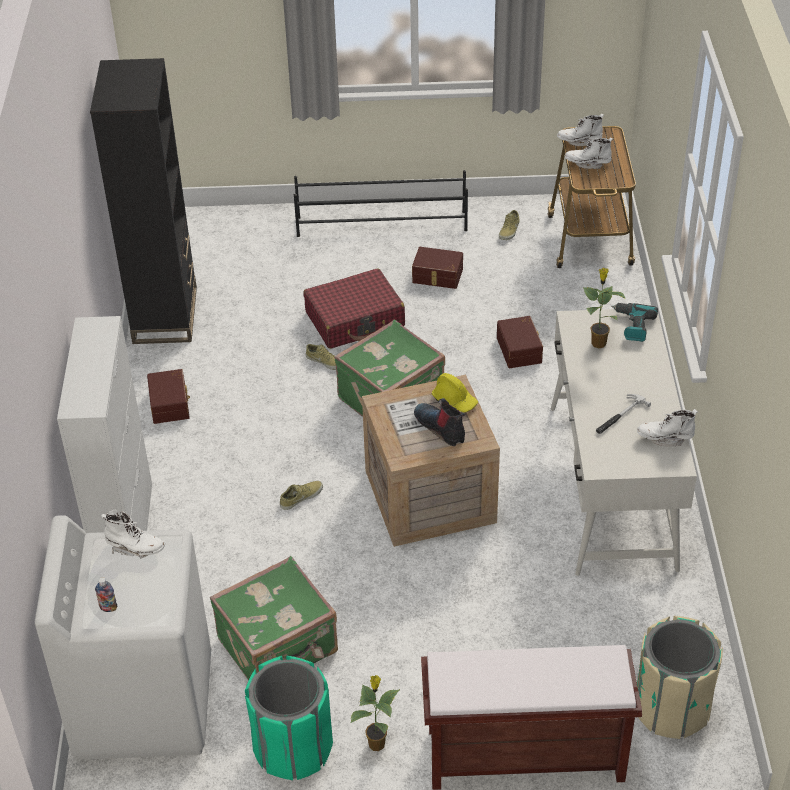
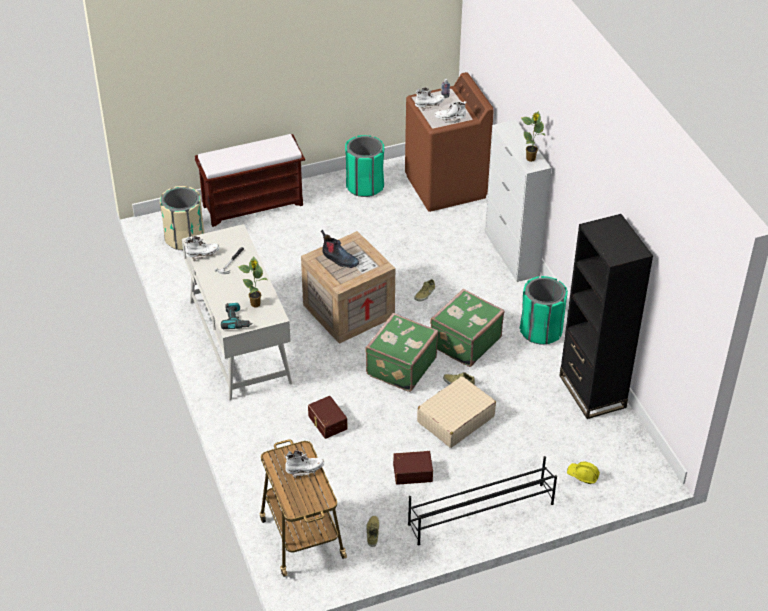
camera: 160 degrees right, 0 degrees up
white washing machine [35,515,211,760] -> brown washing machine [405,72,494,212]
brown storage box [147,369,190,424] -> green trash can [520,276,568,344]
green suitcase [210,556,338,681] -> green suitcase moved to [430,289,505,367]
red suitcase [303,269,405,349] -> beige suitcase [417,376,496,448]
potted plant [351,675,400,751] -> potted plant moved to [522,111,546,162]
yellow hard hat [432,373,478,413] -> yellow hard hat moved to [567,462,600,484]
white boot [557,114,604,146] -> white boot moved to [415,87,444,111]

